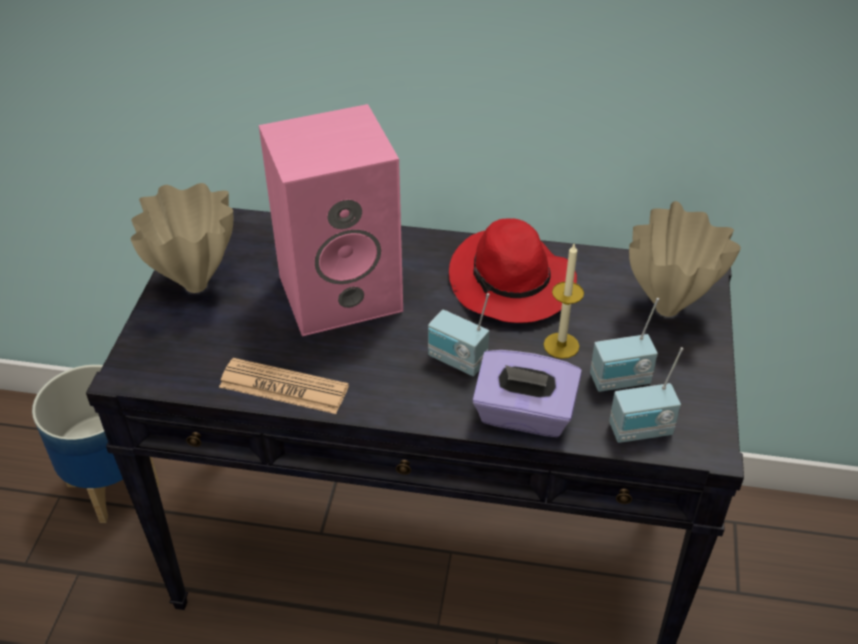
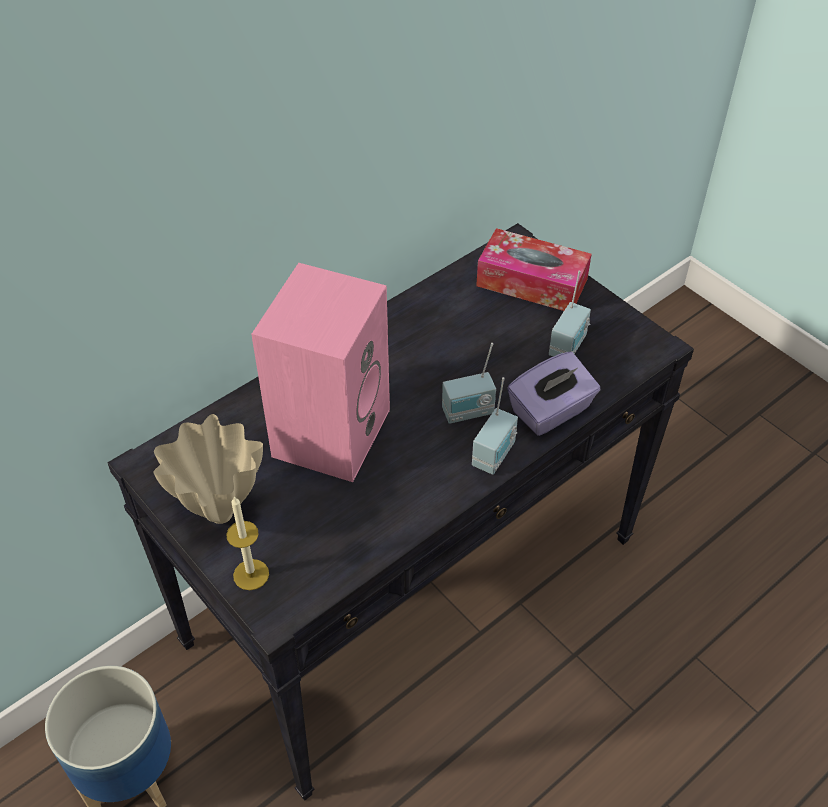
camera: 50 degrees left, 5 degrees up
newspaper [219,358,349,414] -> none
red hat [449,219,577,323] -> none
candle [543,244,584,359] -> candle moved to [226,496,269,590]
radio [609,347,683,443] -> radio moved to [472,377,518,475]
beige vase [629,201,741,317] -> tissue box [476,228,592,311]

